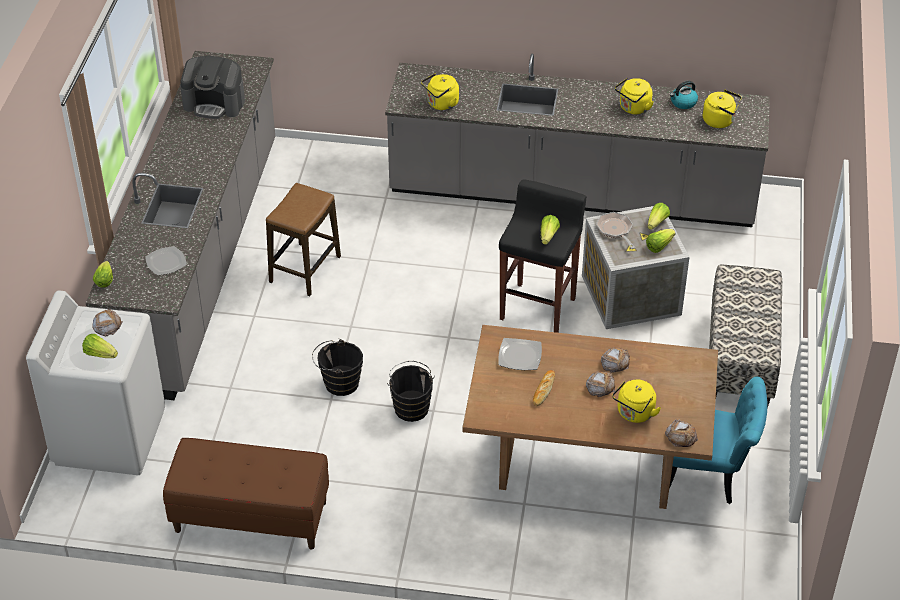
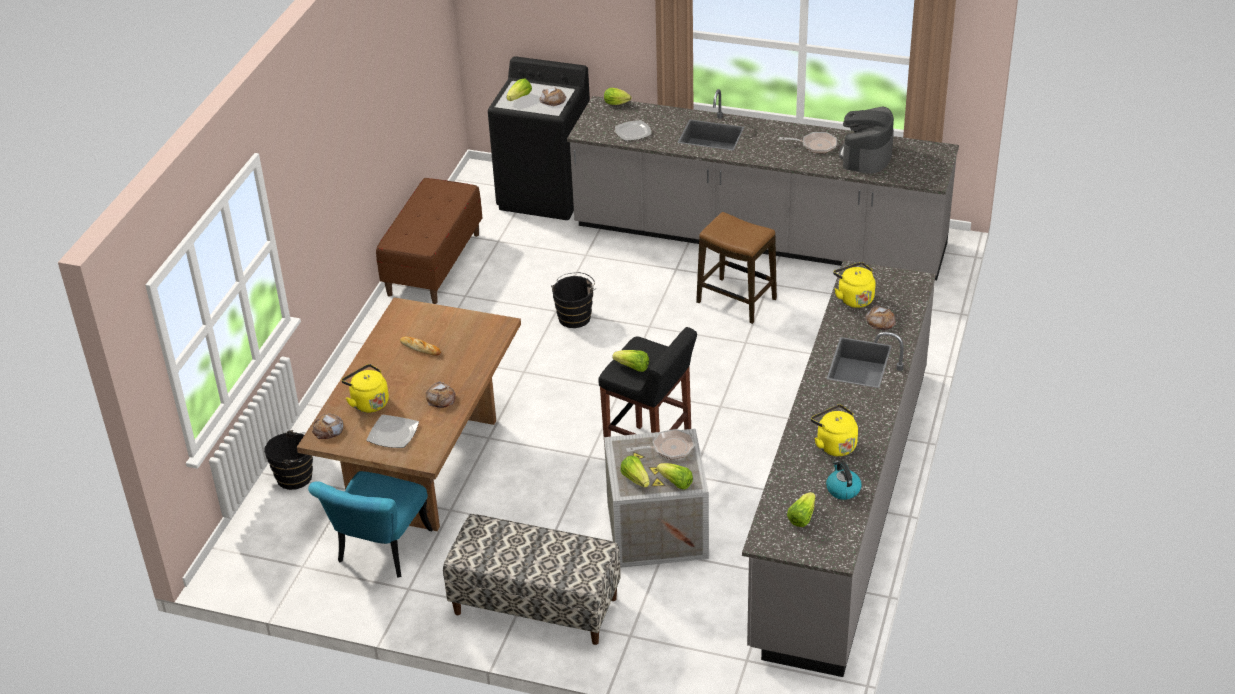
camera: 100 degrees right, 5 degrees down
white washing machine [26,290,165,475] -> black washing machine [488,56,590,220]
black bucket [387,361,435,422] -> black bucket moved to [264,430,313,490]
plate [498,338,542,370] -> plate moved to [366,415,419,448]
bread [586,371,615,397] -> bread moved to [865,305,896,330]
yellow kettle [703,90,742,128] -> lettuce [787,492,816,527]
none -> frying pan [779,132,837,153]

